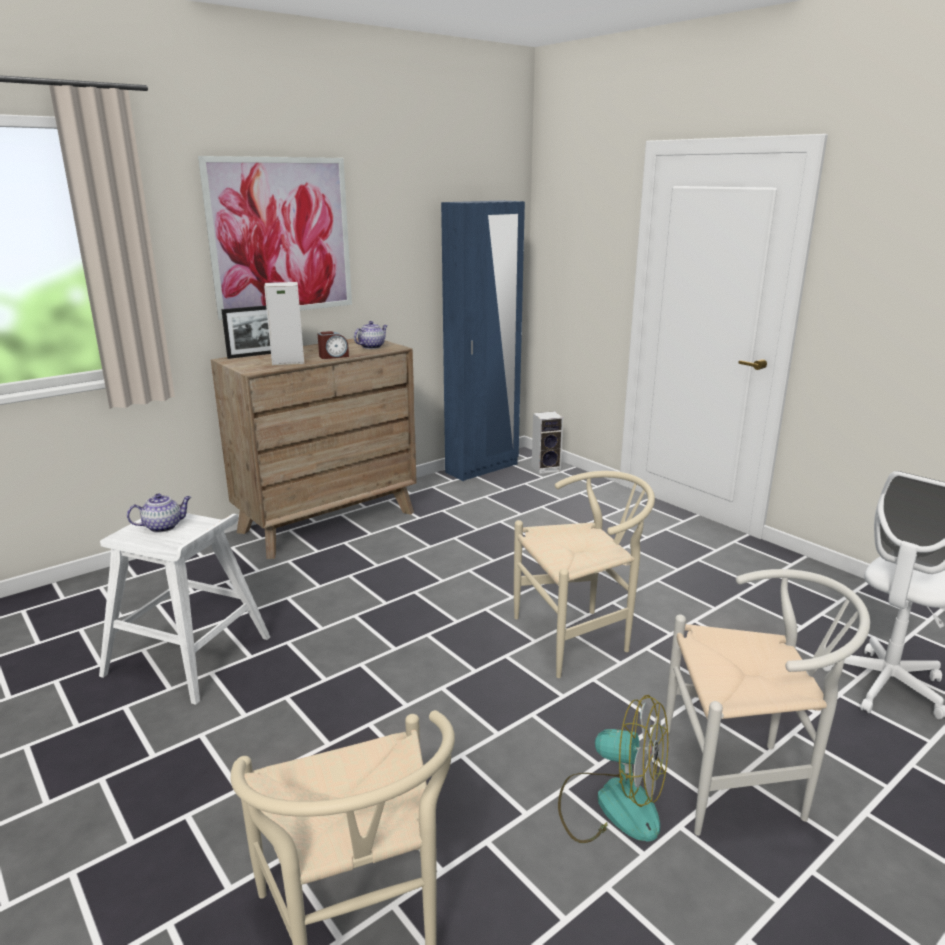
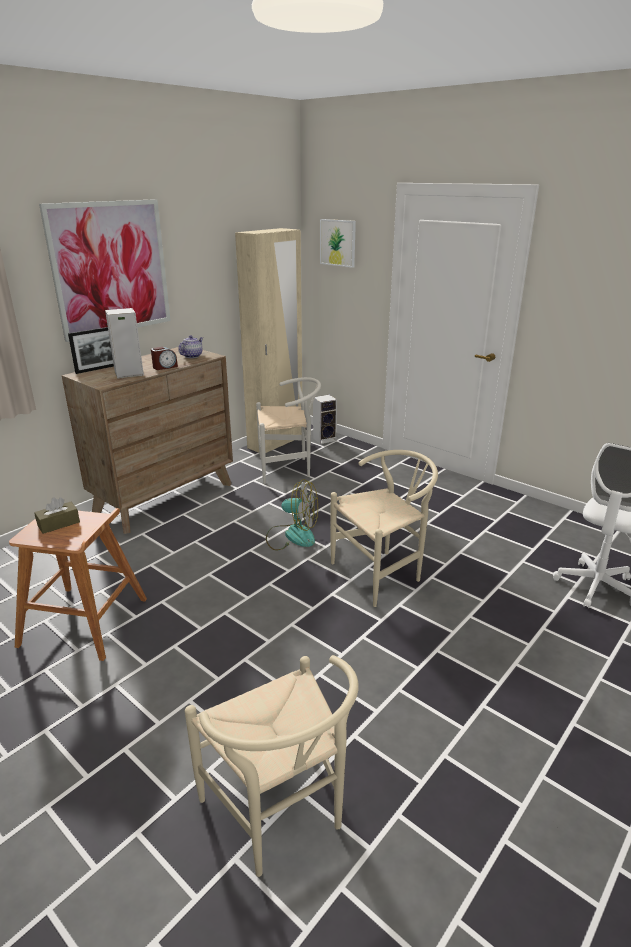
camera: 10 degrees left, 5 degrees up
white stool [99,513,270,705] -> brown stool [9,508,147,661]
teapot [127,493,191,533] -> brown tissue box [34,497,80,534]
blue wardrobe [441,200,525,481] -> beige wardrobe [235,228,302,453]
fan [558,695,668,843] -> fan moved to [266,479,318,551]
white chair [664,569,870,836] -> white chair moved to [256,377,321,484]
none -> picture [320,219,356,268]

